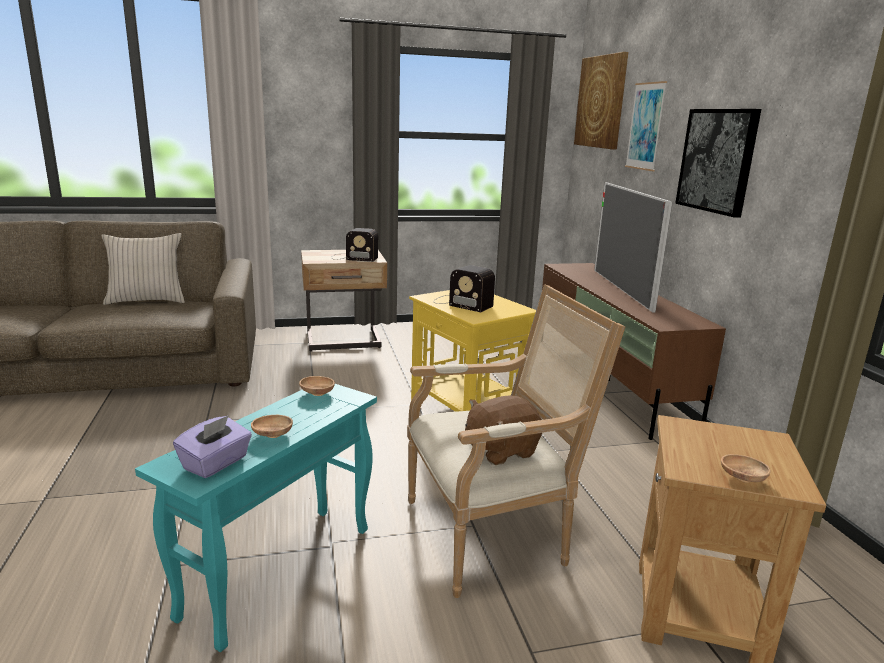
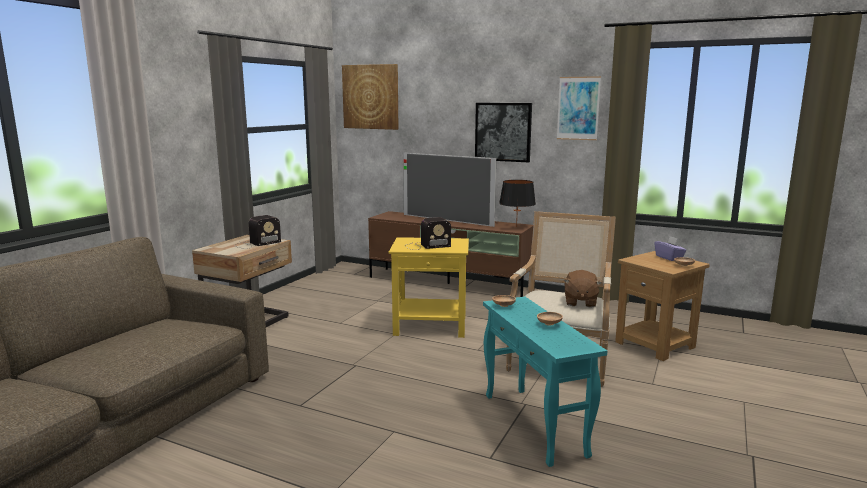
camera: 50 degrees left, 5 degrees down
beige pillow [102,233,185,305] -> none
purple tissue box [173,415,252,478] -> purple tissue box moved to [654,236,687,261]
picture [625,81,667,171] -> picture moved to [557,76,601,140]
none -> black table lamp [499,180,536,227]

